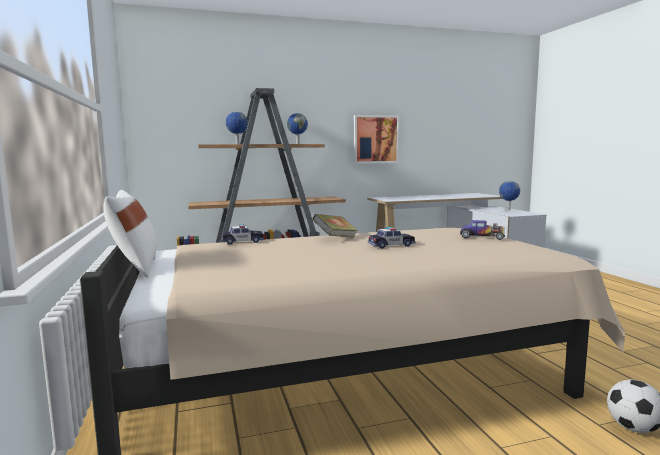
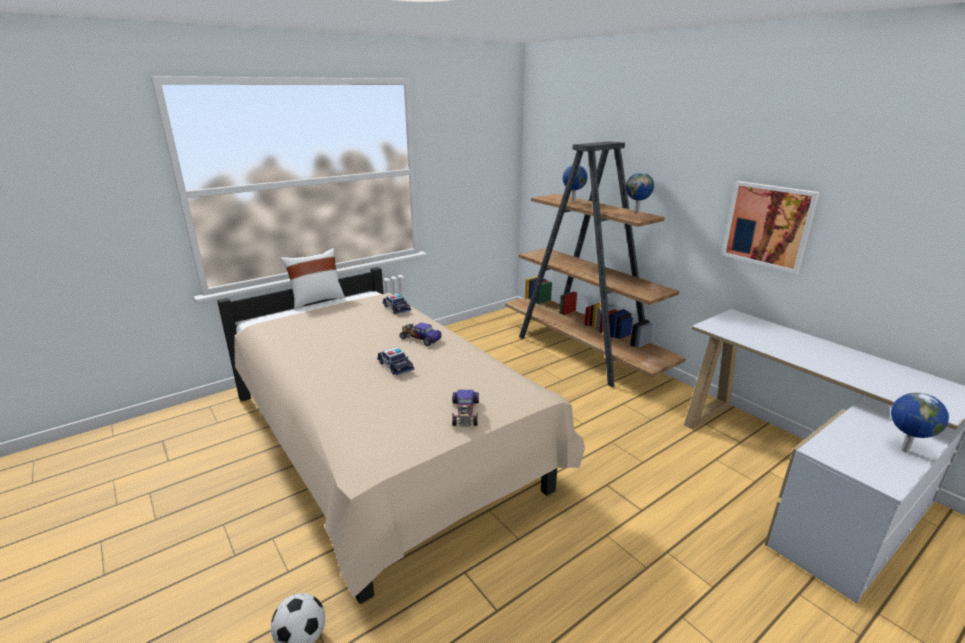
camera: 70 degrees right, 15 degrees up
book [312,214,358,237] -> toy car [400,323,442,346]

